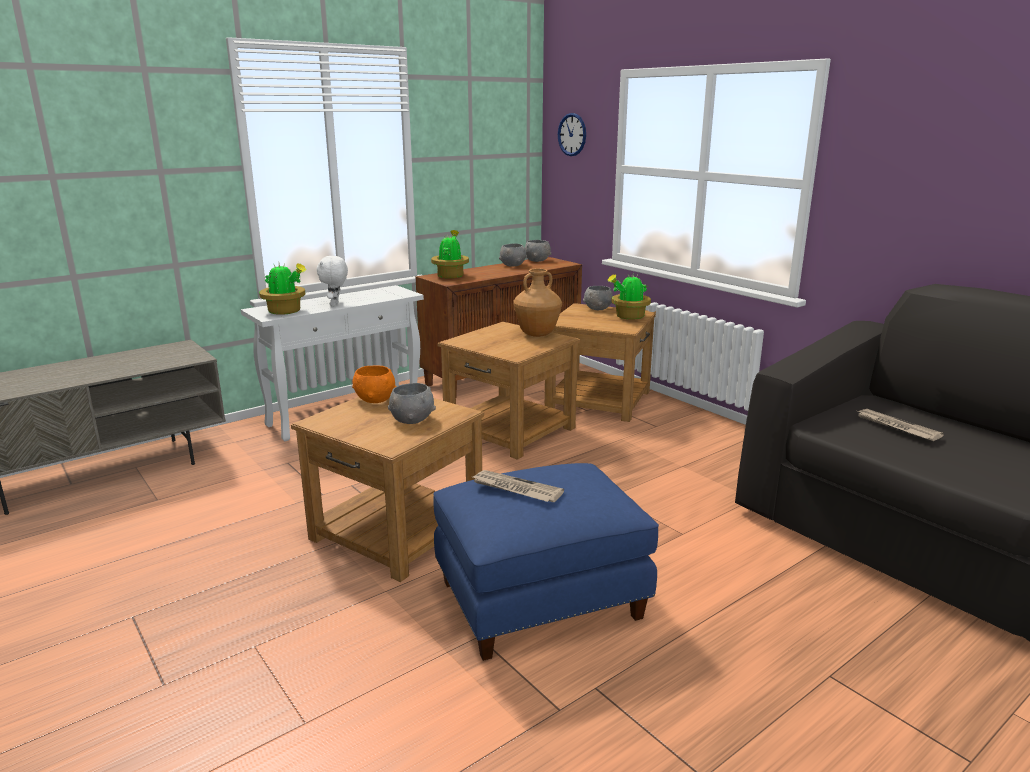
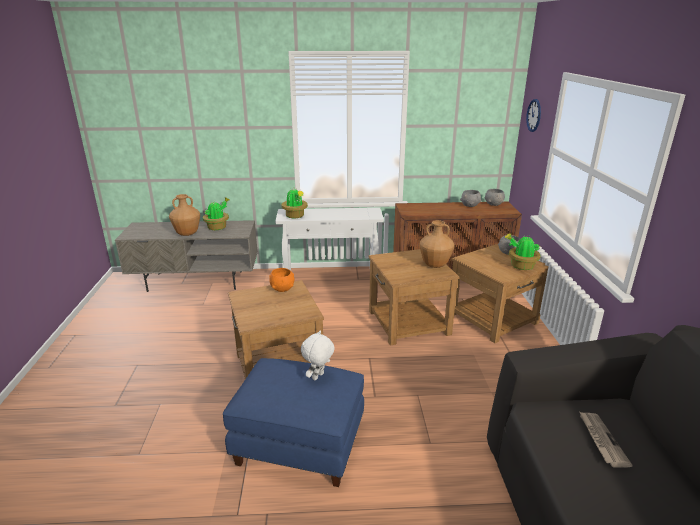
camera: 35 degrees right, 5 degrees up
white plush toy [316,256,348,306] -> white plush toy moved to [301,330,335,380]
grey bowl [388,383,436,424] -> none
potted plant [431,230,469,278] -> potted plant moved to [203,197,229,230]
newspaper [470,470,564,502] -> none
none -> brown vase [169,194,200,236]

